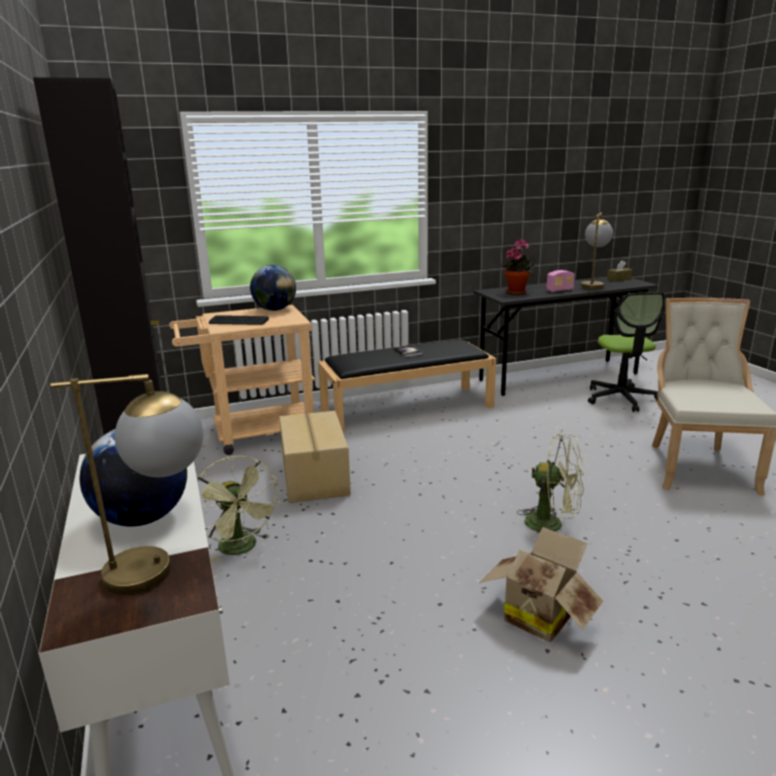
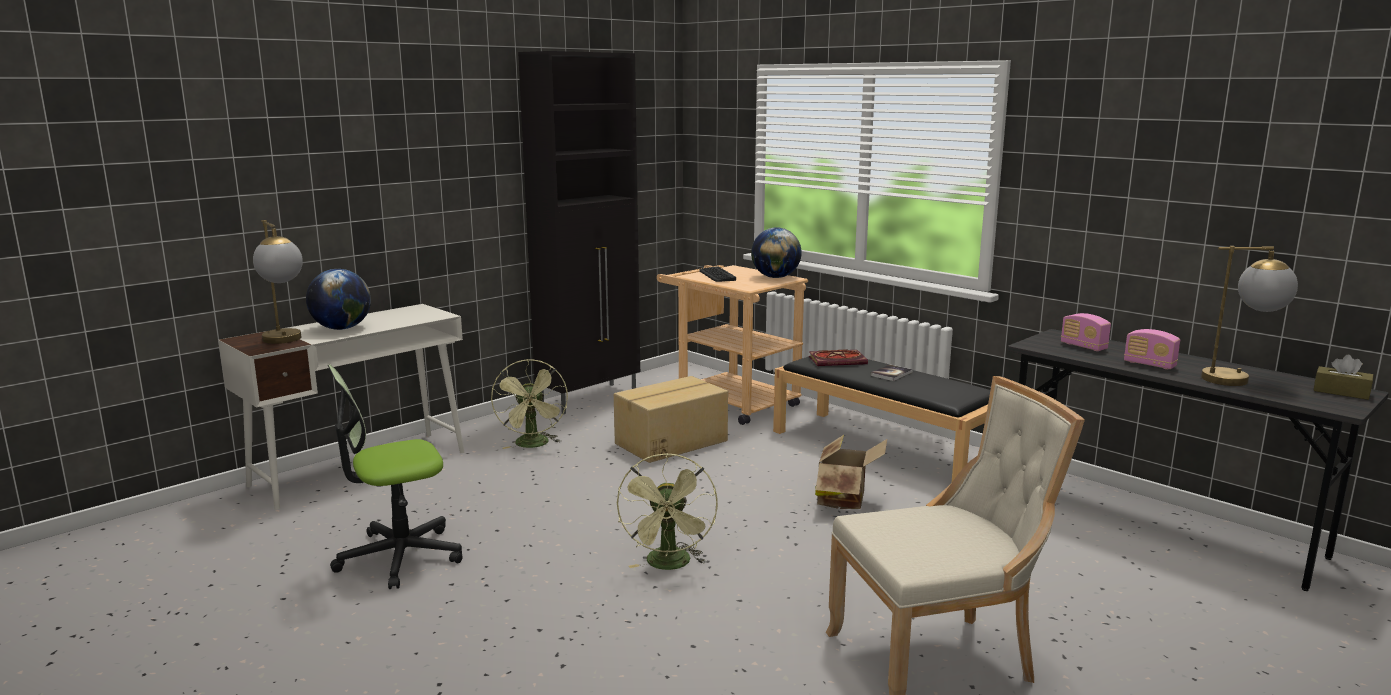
camera: 65 degrees right, 5 degrees down
green fan [197,456,281,563] -> green fan turned 45 degrees counterclockwise [491,360,568,449]
cardboard box [479,527,603,643] -> cardboard box moved to [815,435,887,509]
potted plant [501,239,534,295] -> radio [1061,313,1111,351]
office chair [588,292,665,412] -> office chair moved to [328,365,463,589]
none -> book [809,349,868,366]

